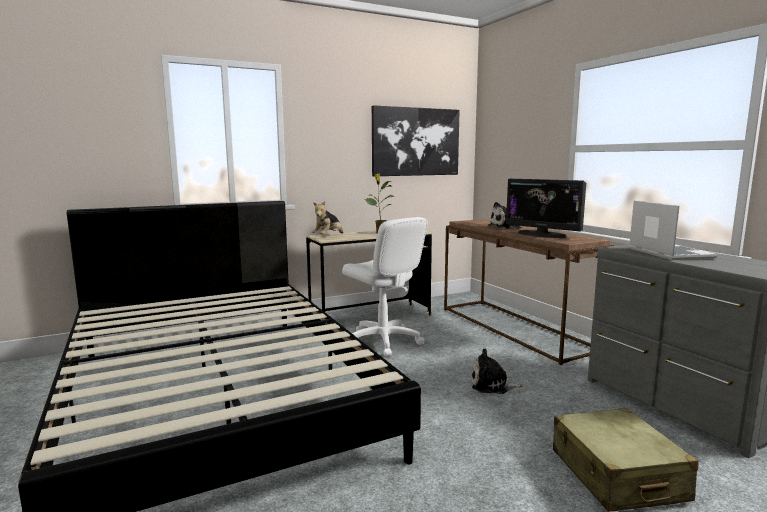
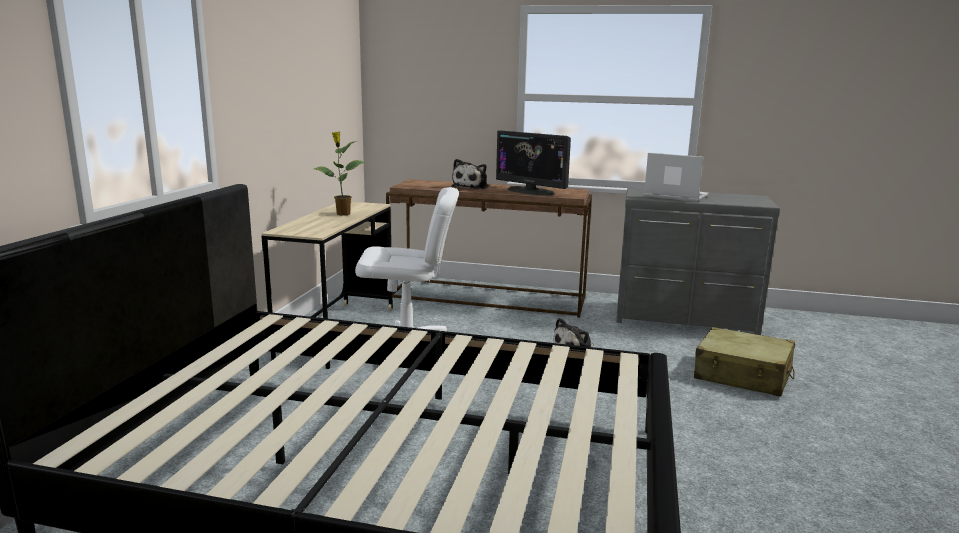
camera: 50 degrees left, 5 degrees up
plush toy [312,201,343,234] -> none
picture [372,105,460,176] -> none
monitor [506,179,586,238] -> monitor turned 45 degrees clockwise [496,130,571,196]

